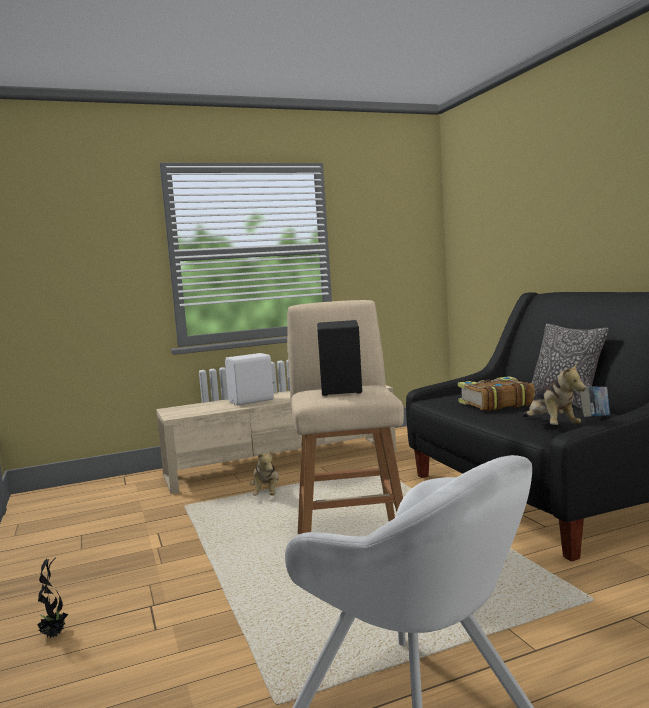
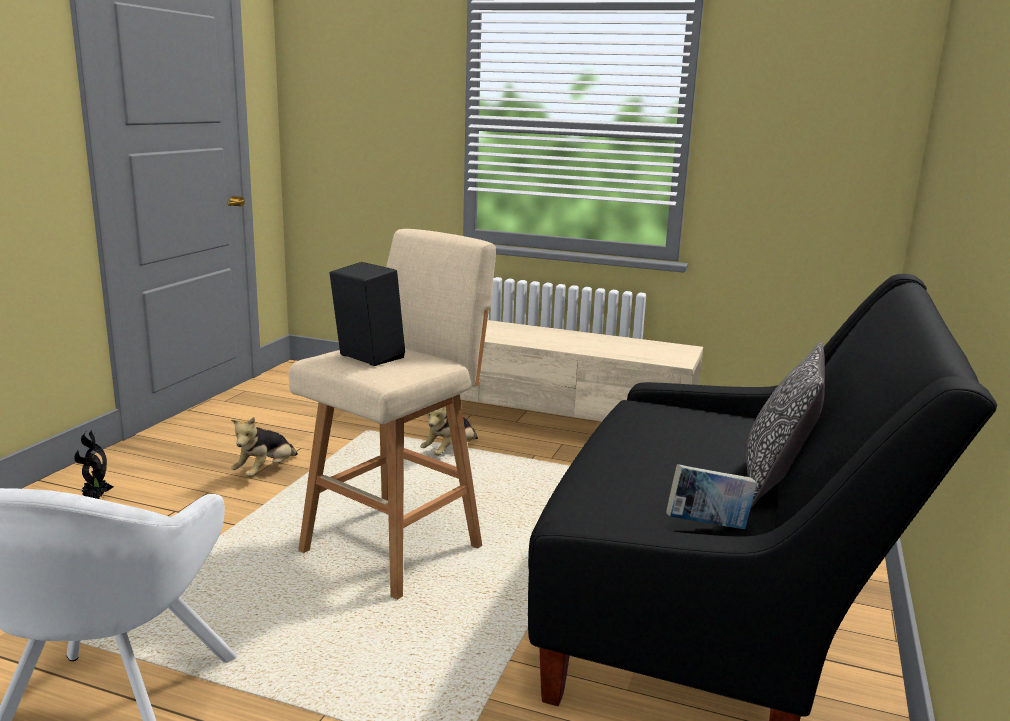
camera: 40 degrees right, 10 degrees up
white speaker [225,353,274,405] -> none
book [458,376,535,411] -> none
plush toy [522,362,586,425] -> plush toy moved to [231,417,298,477]

